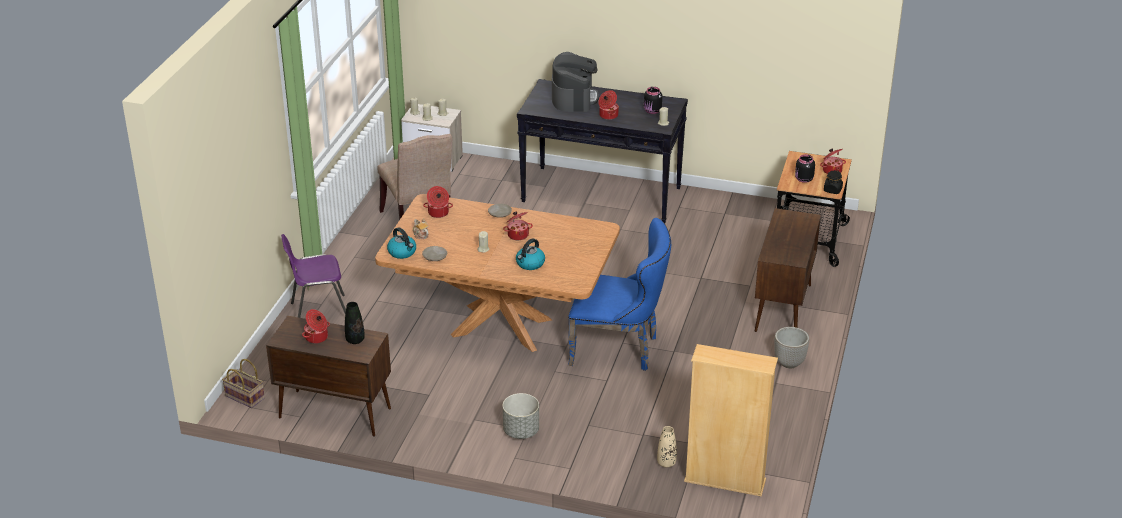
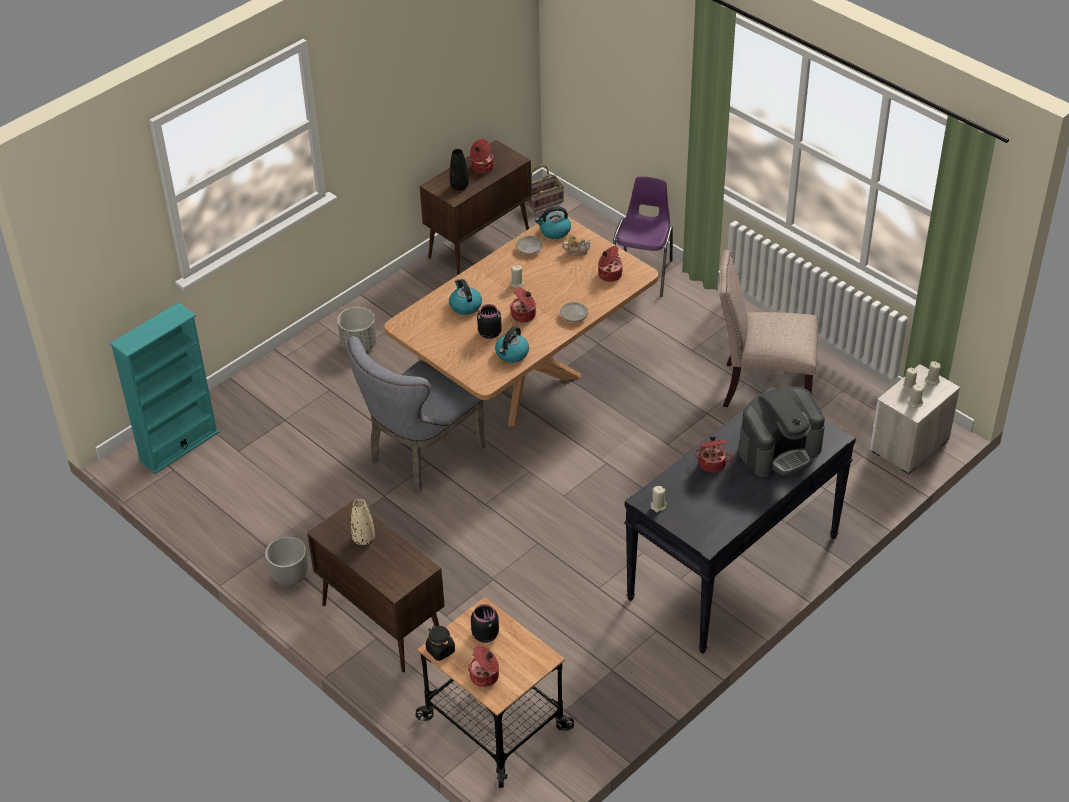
camera: 120 degrees right, 10 degrees up
coffee machine [552,52,598,112] -> coffee machine turned 60 degrees counterclockwise [739,387,825,477]
blue chair [568,218,671,371] -> grey chair [347,336,486,491]
black jar [644,87,662,114] -> black jar moved to [477,304,502,339]
beige vase [657,426,677,468] -> beige vase moved to [351,499,375,545]
beige bookcase [684,344,778,497] -> turquoise bookcase [109,302,219,474]
none -> kettle [495,326,529,363]

